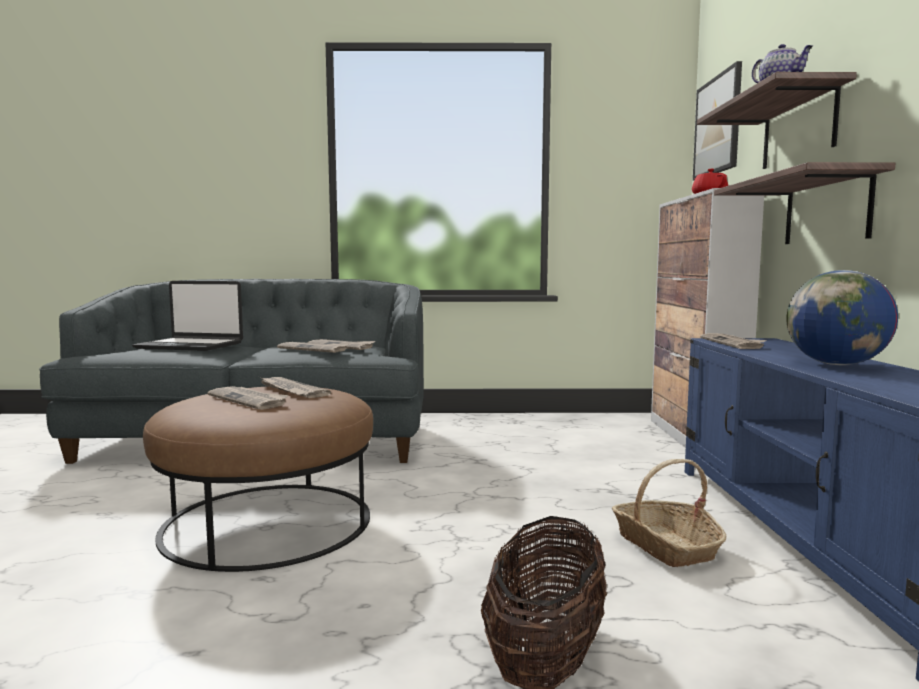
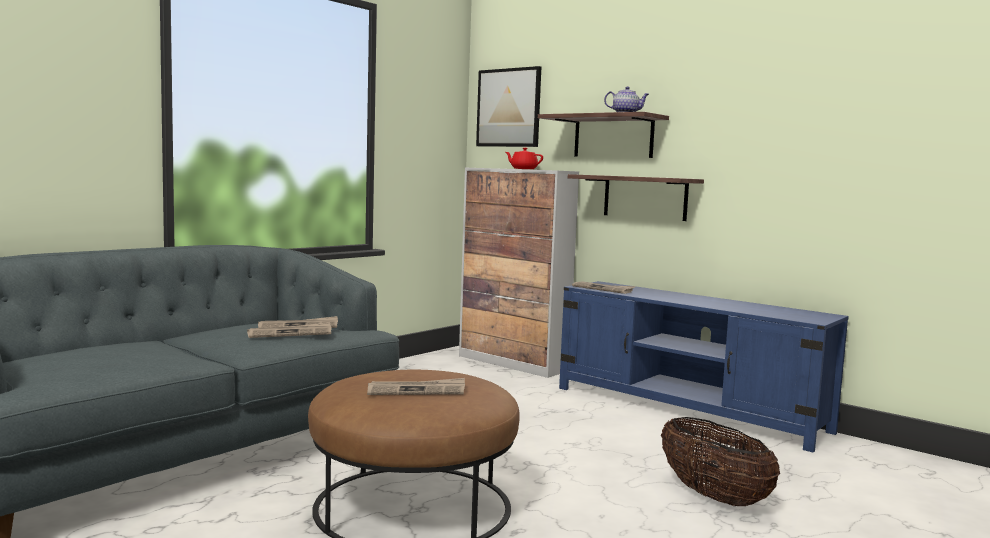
camera: 50 degrees left, 0 degrees up
laptop [132,281,243,351] -> none
newspaper [259,377,331,398] -> none
basket [612,459,726,567] -> none
globe [786,270,898,365] -> none

